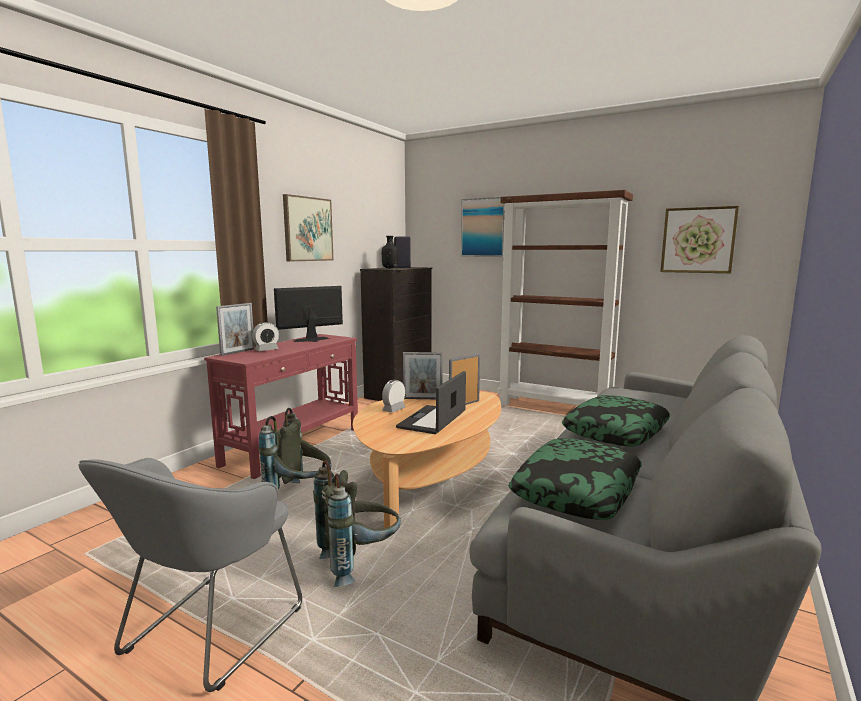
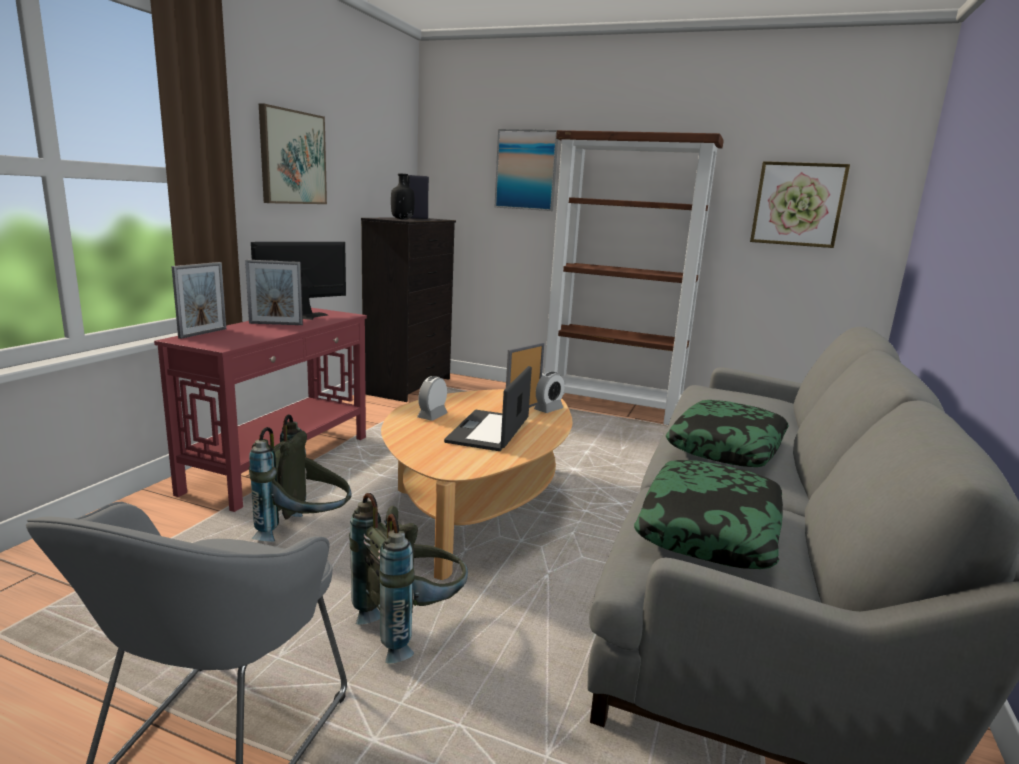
camera: 10 degrees left, 5 degrees up
alarm clock [252,322,279,351] -> alarm clock moved to [534,372,565,413]
picture frame [403,352,443,399] -> picture frame moved to [245,259,303,325]

